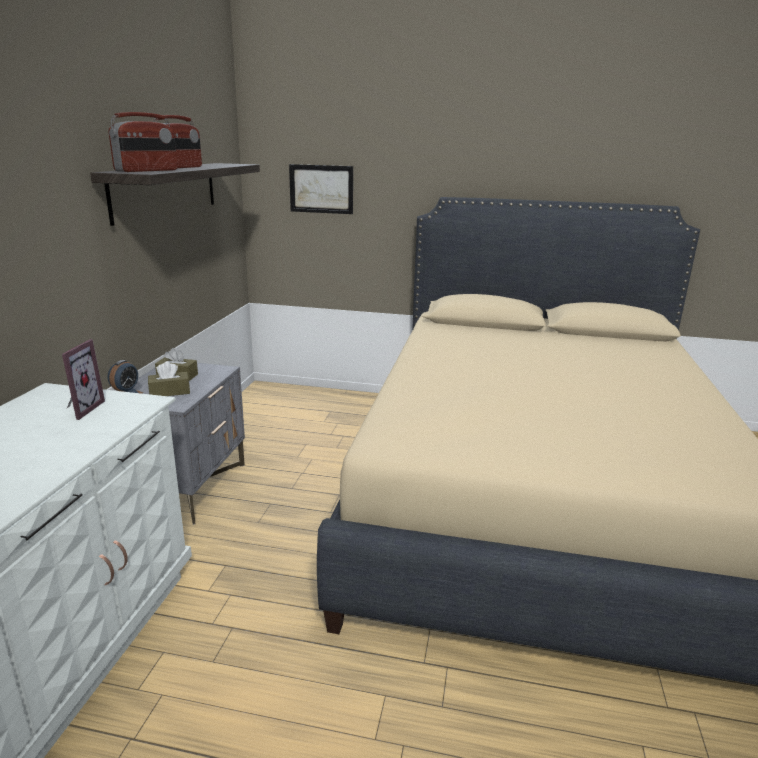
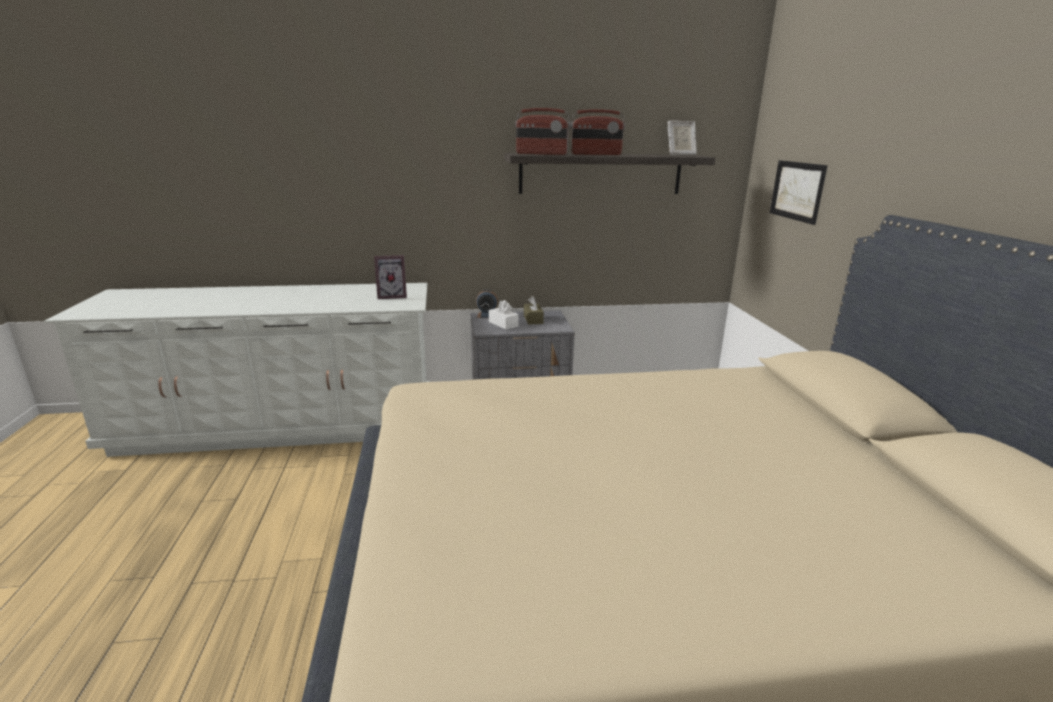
camera: 70 degrees right, 0 degrees up
brown tissue box [148,361,190,396] -> white tissue box [489,300,519,330]
none -> picture frame [667,121,697,155]

